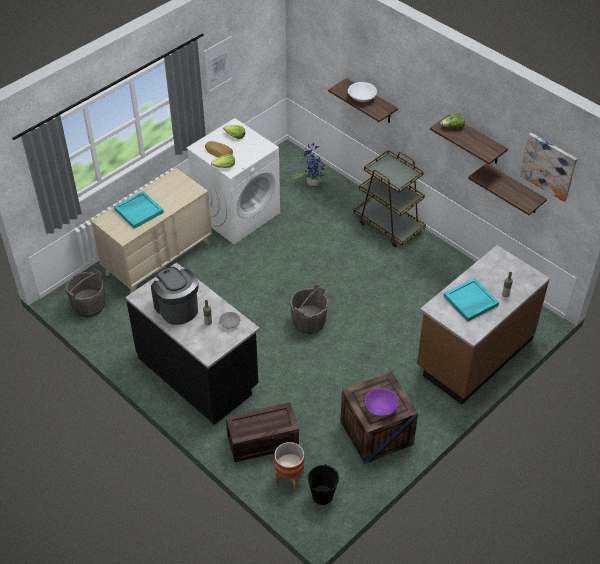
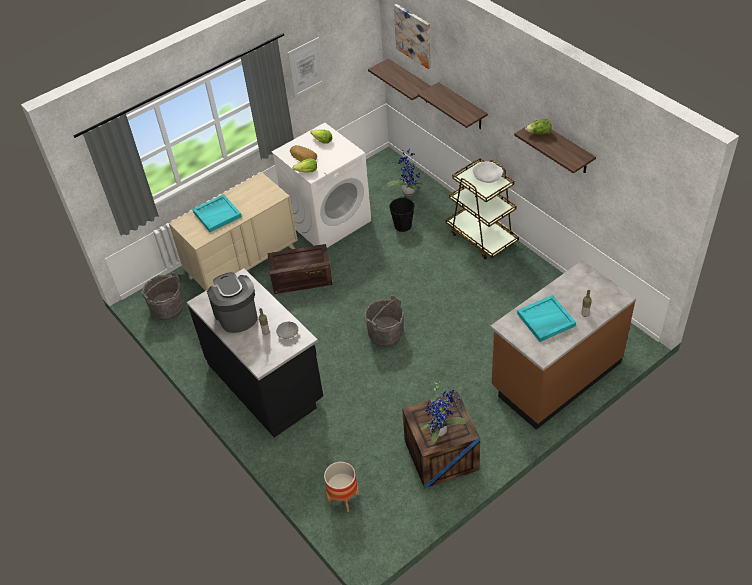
camera: 10 degrees right, 0 degrees up
crate [226,403,299,462] -> crate moved to [267,244,333,294]
black bucket [308,464,339,505] -> black bucket moved to [389,197,415,232]
white bowl [348,82,377,102] -> white bowl moved to [472,162,503,183]
purple bowl [365,388,398,417] -> potted plant [421,381,466,443]
shelf [468,163,547,215] -> shelf moved to [368,58,431,100]
picture [520,133,577,202] -> picture moved to [394,4,431,69]

